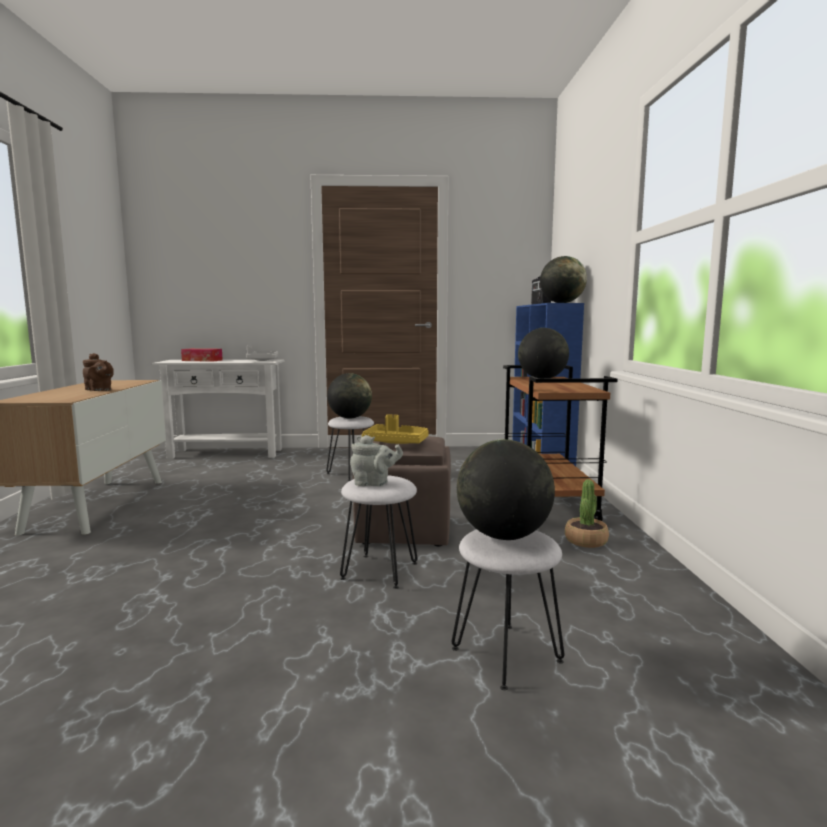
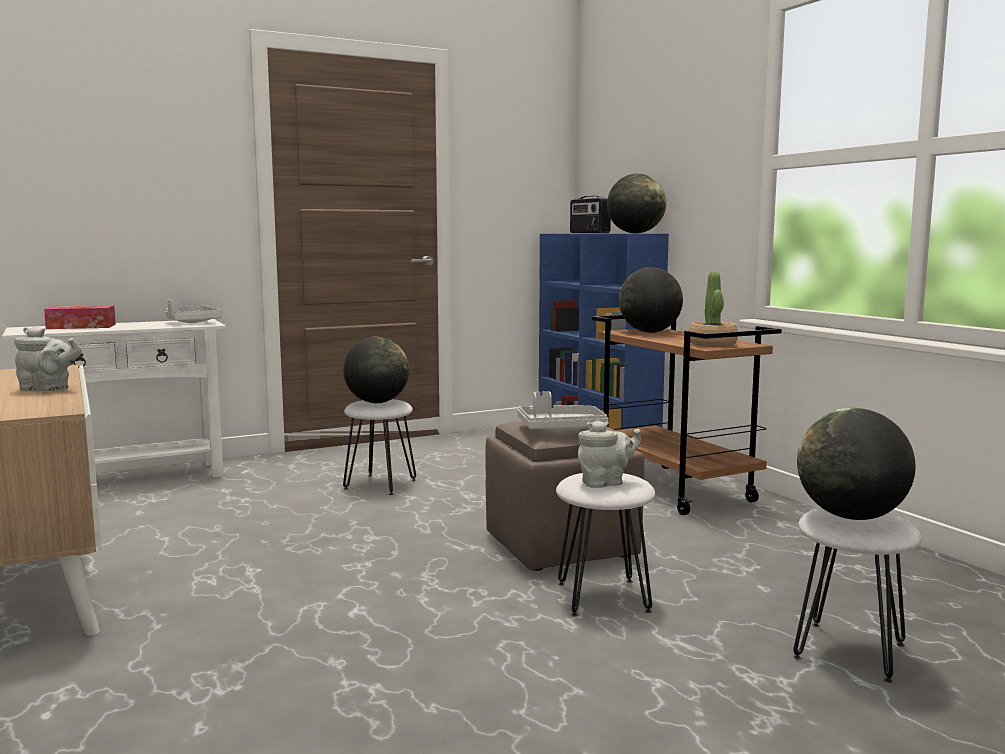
camera: 25 degrees left, 0 degrees up
brown teapot [83,353,114,391] -> grey teapot [15,326,82,391]
yellow tray [362,414,429,444] -> grey tray [518,391,608,430]
potted plant [565,479,609,548] -> potted plant moved to [689,271,738,347]

